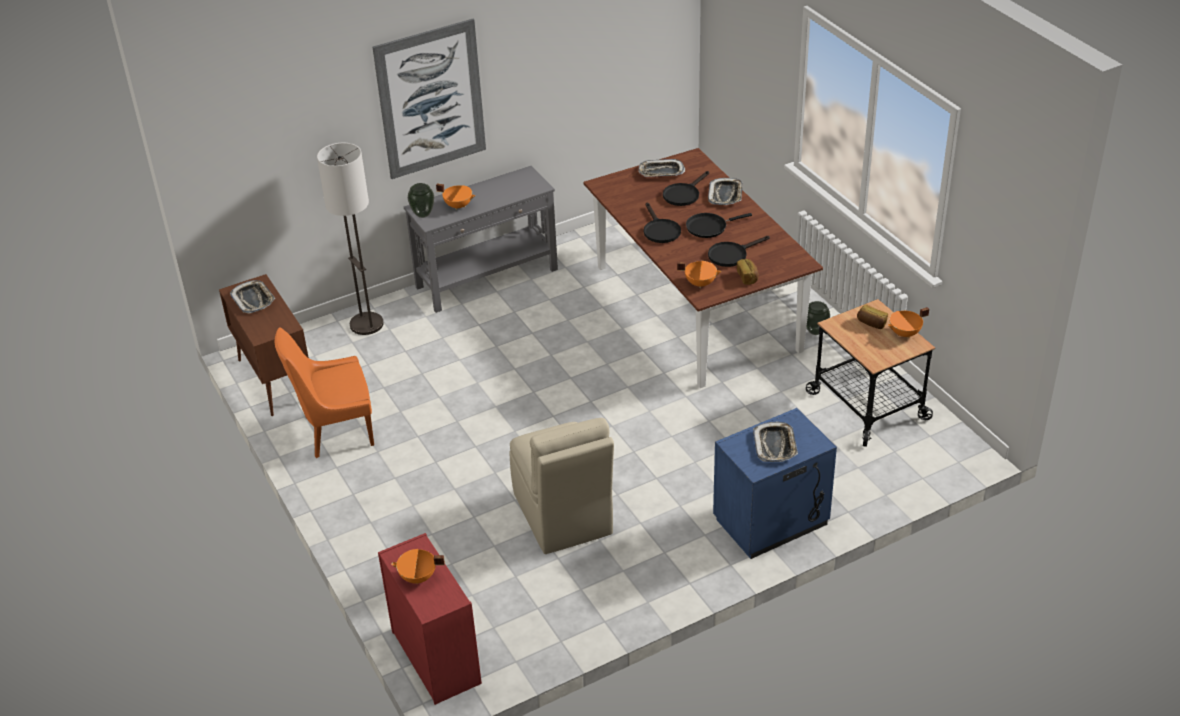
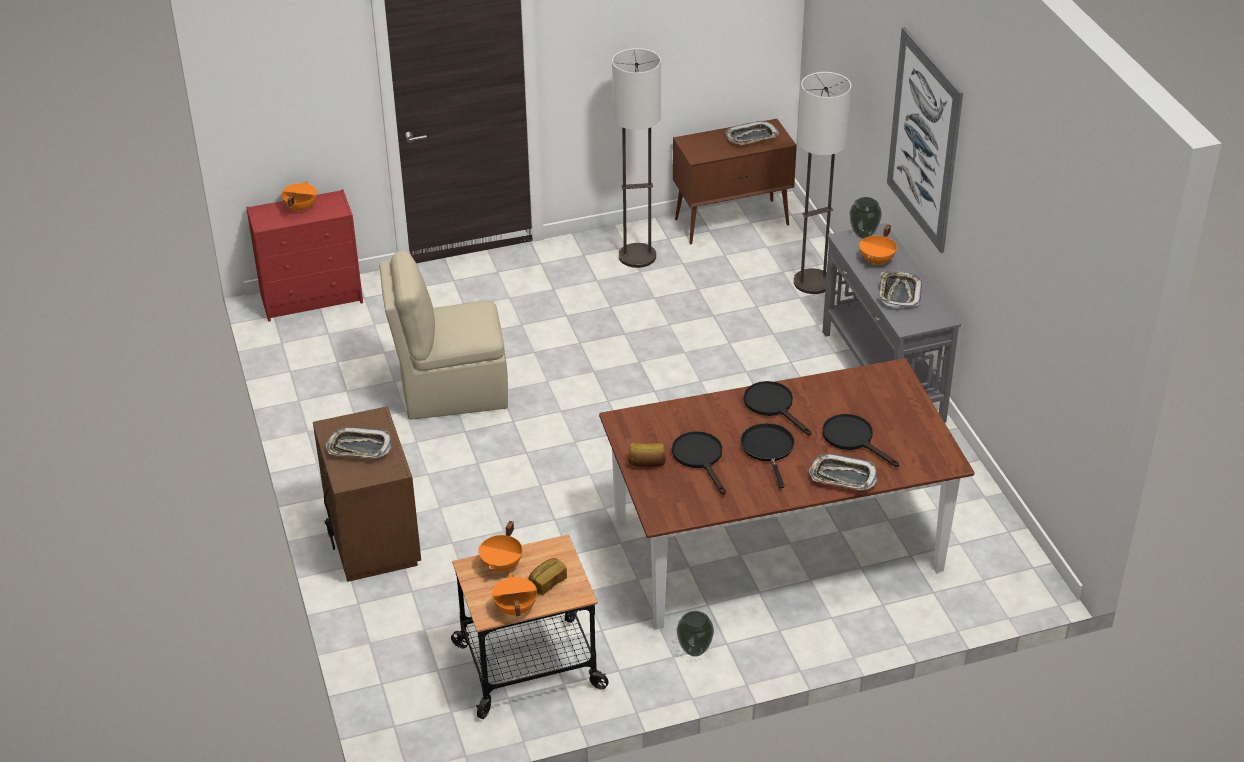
camera: 100 degrees right, 0 degrees up
orange chair [275,327,374,458] -> floor lamp [612,48,661,268]
tray [638,159,685,177] -> tray moved to [878,271,922,308]
black frying pan [644,203,681,243] -> black frying pan turned 60 degrees clockwise [744,381,812,436]
orange cooking pot [677,261,722,288] -> orange cooking pot moved to [478,521,522,573]
blue nightstand [713,408,837,559] -> brown nightstand [313,406,421,582]

